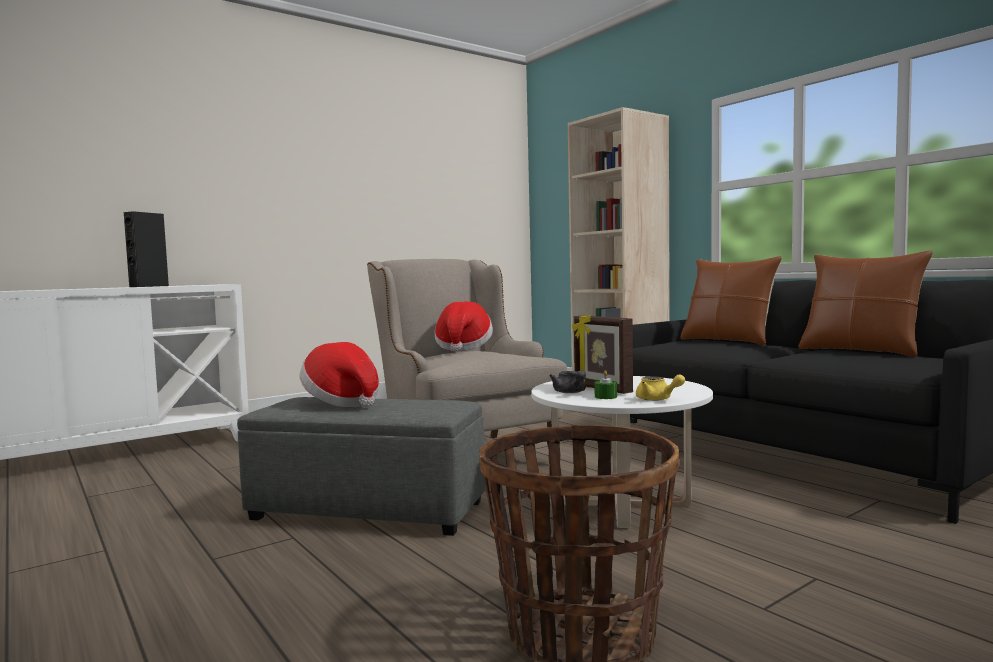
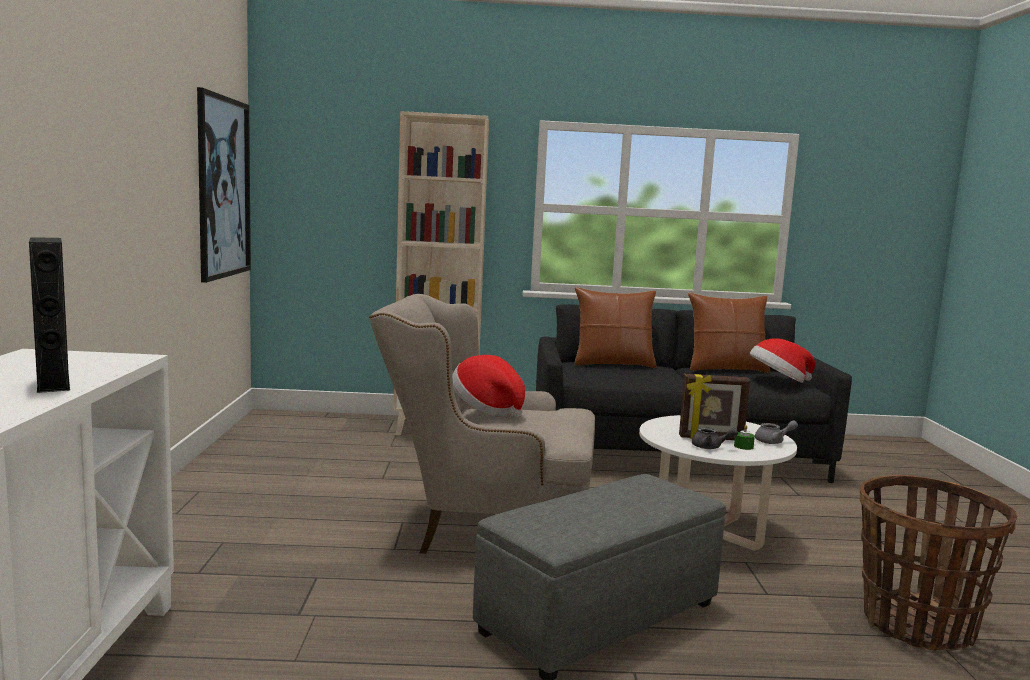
camera: 55 degrees left, 5 degrees up
hat [300,342,379,407] -> hat moved to [750,338,815,383]
yellow teapot [636,374,685,401] -> grey teapot [755,420,798,444]
none -> picture [197,87,251,283]

